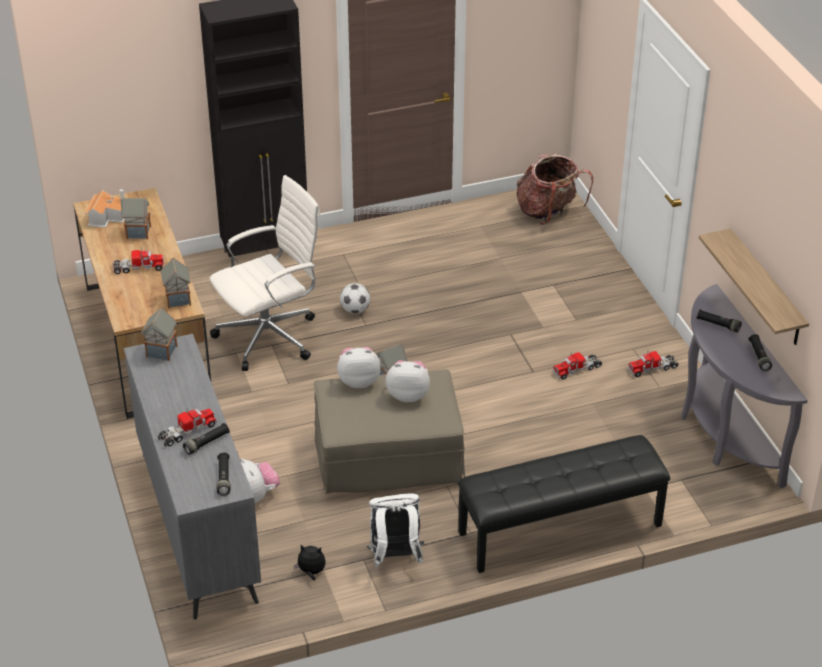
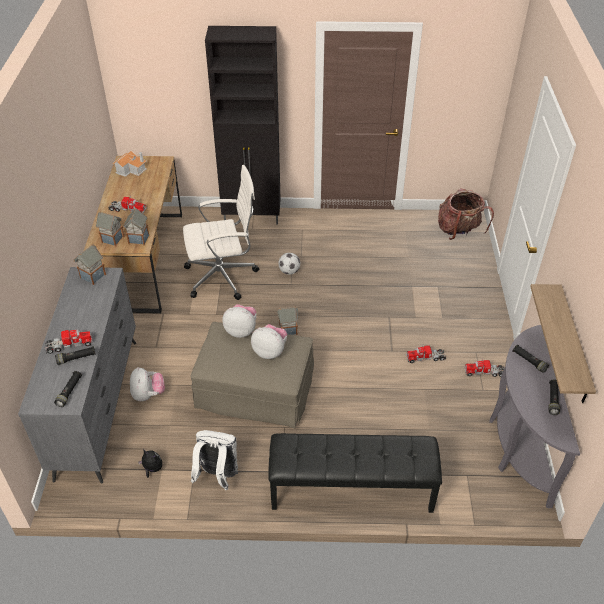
camera: 20 degrees right, 5 degrees up
toy house [121,197,151,239] -> toy house moved to [96,211,125,247]

